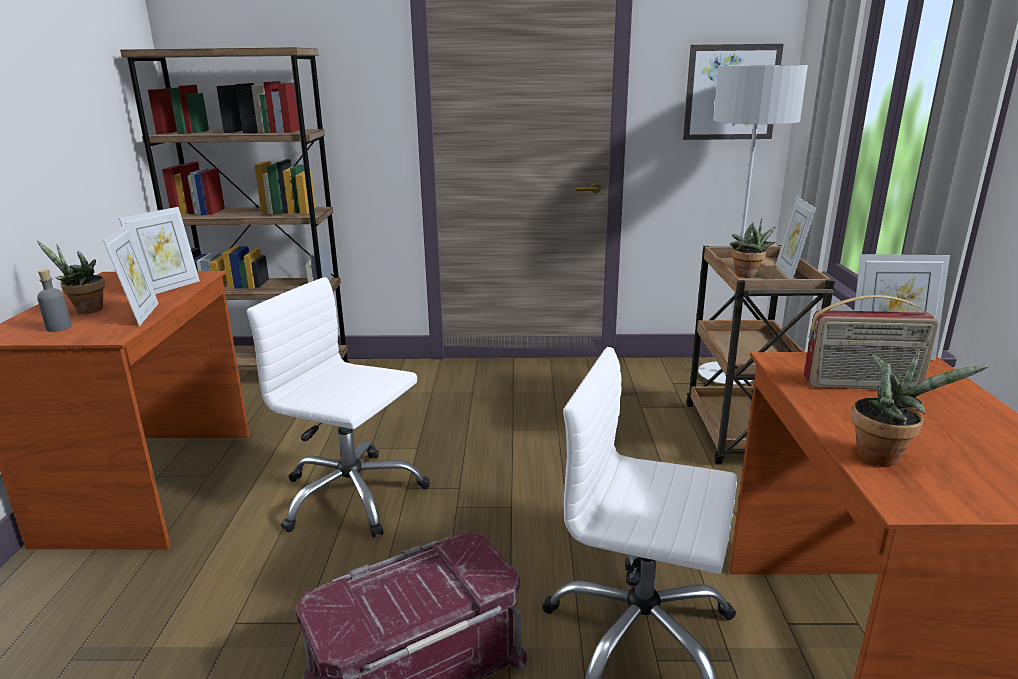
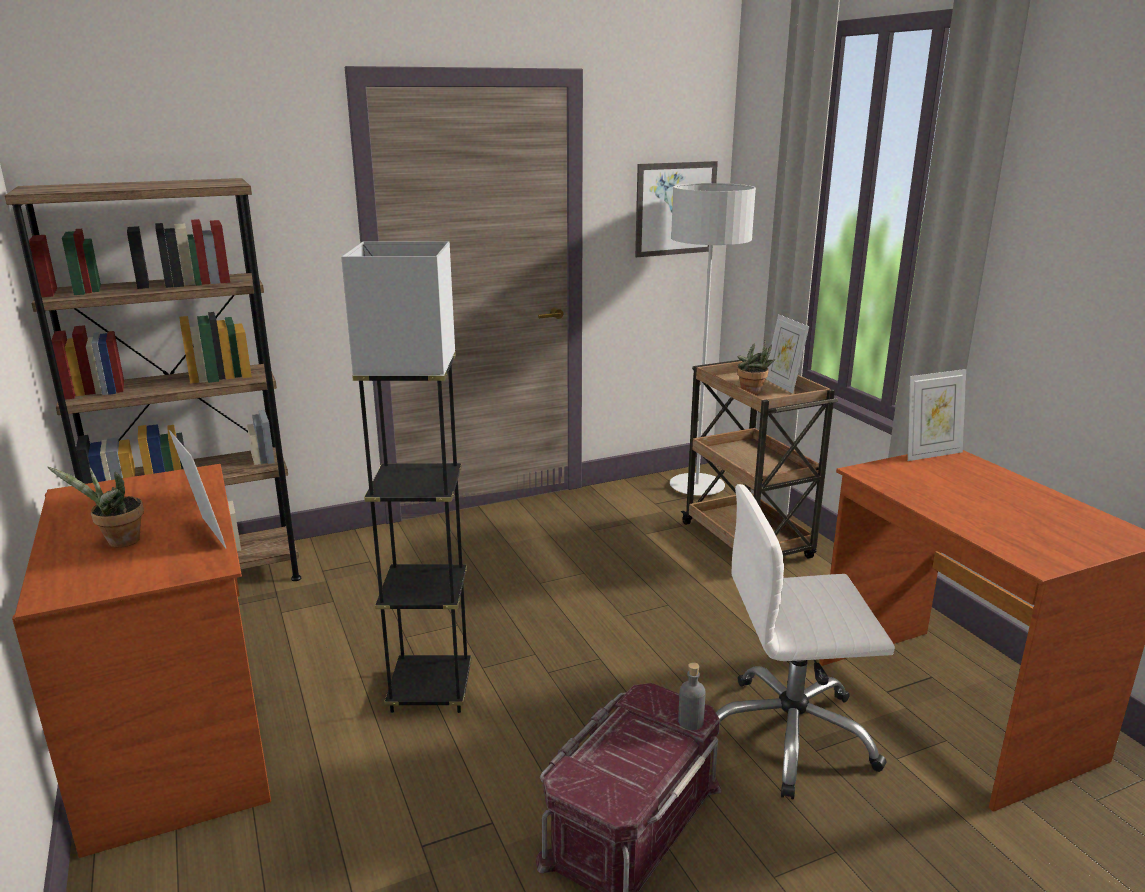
camera: 25 degrees left, 0 degrees up
grey bottle [37,269,72,332] -> grey bottle moved to [678,662,706,730]
picture frame [119,207,200,294] -> none
white office chair [247,277,430,538] -> grey floor lamp [341,241,472,713]
radio [804,295,938,389] -> none
potted plant [851,349,989,466] -> none

